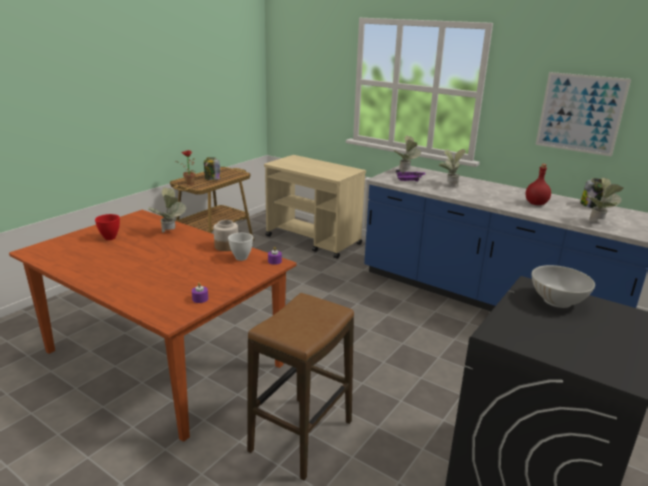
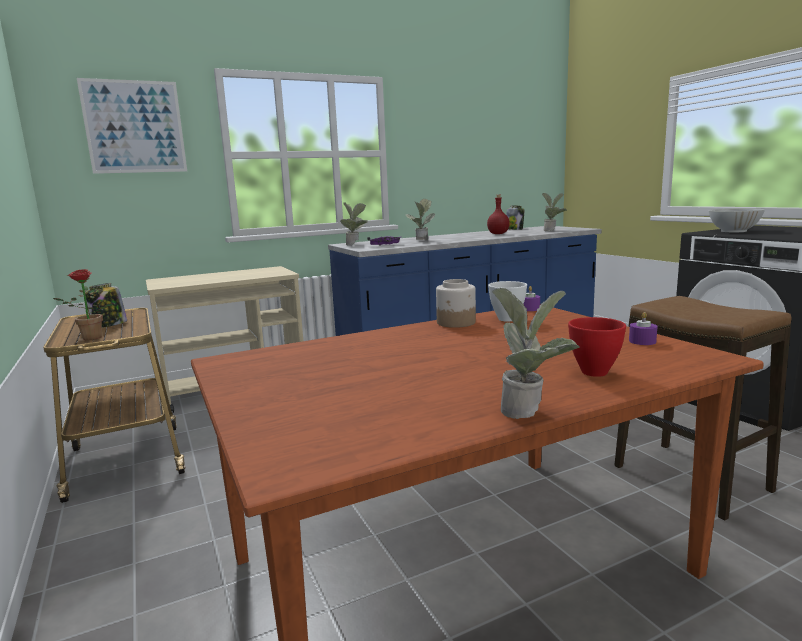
camera: 60 degrees left, 10 degrees down
red bowl [95,214,120,240] -> red bowl moved to [568,317,626,377]
potted plant [148,187,186,233] -> potted plant moved to [492,288,580,419]
picture [535,72,631,157] -> picture moved to [77,78,187,174]

